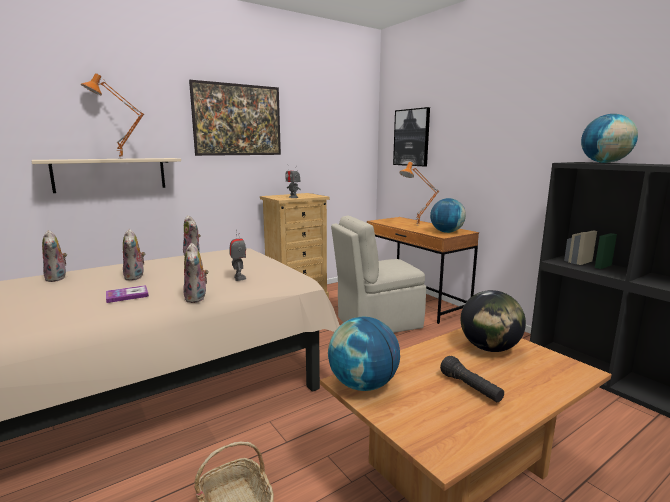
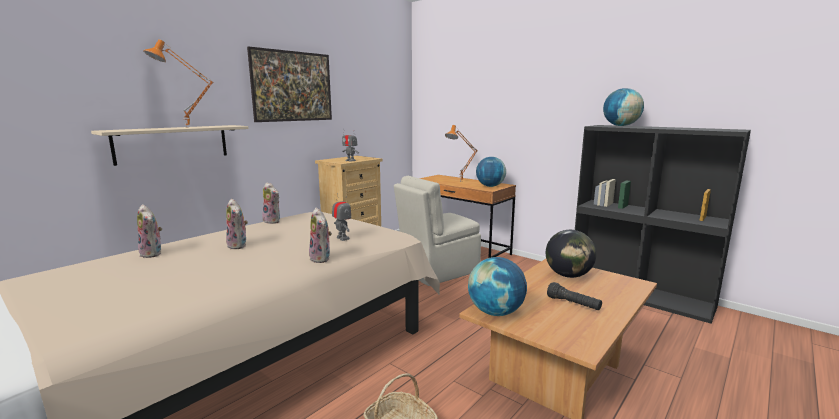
camera: 15 degrees left, 0 degrees up
book [106,285,149,303] -> none
picture [393,107,430,166] -> none

